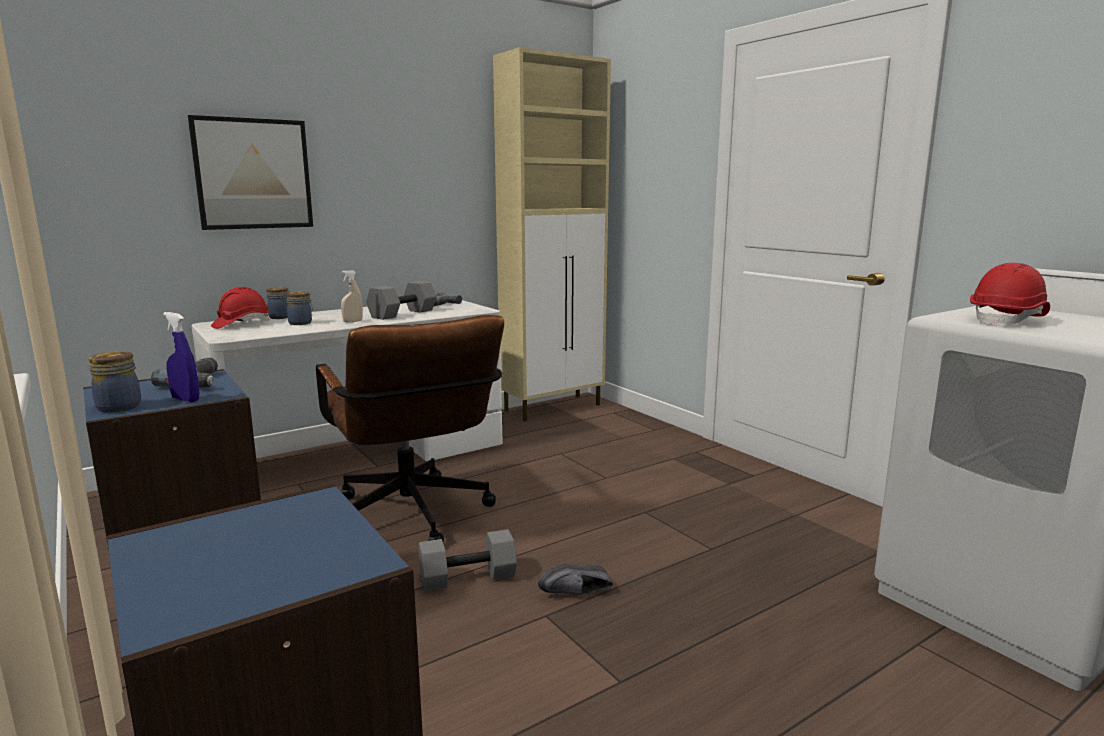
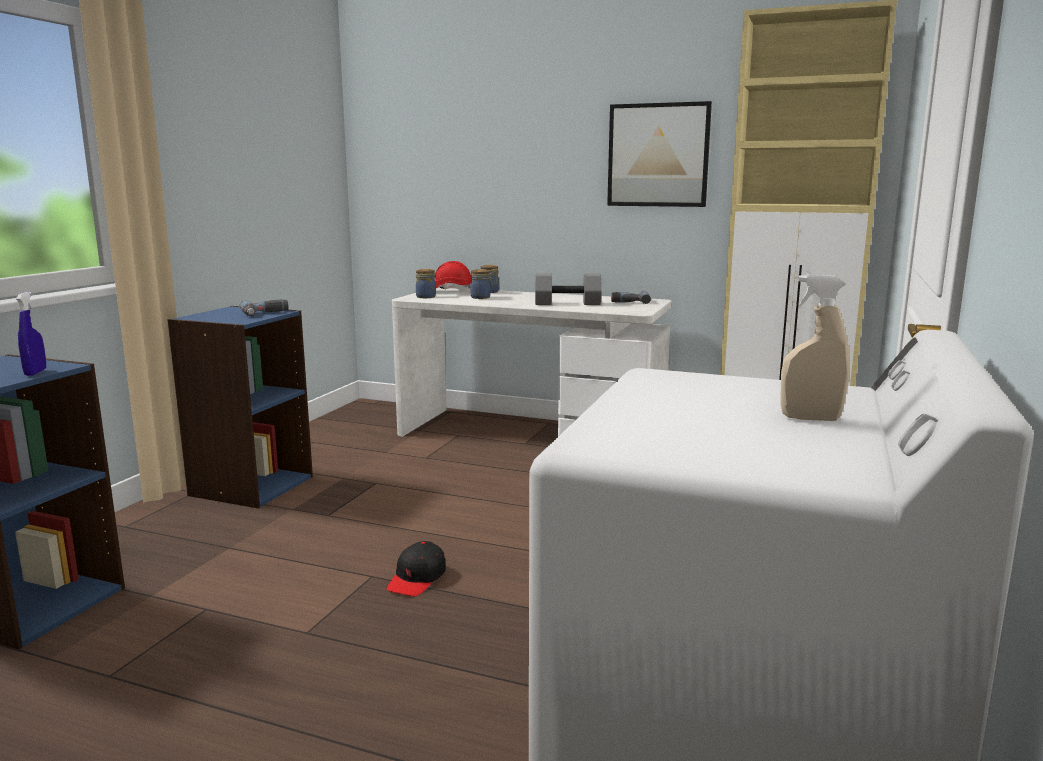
camera: 55 degrees right, 0 degrees up
jar [88,351,141,412] -> jar moved to [416,269,436,298]
blue spray bottle [163,312,199,402] -> blue spray bottle moved to [16,292,46,376]
picture [188,115,313,230] -> picture moved to [607,101,712,207]
brown office chair [316,315,504,543] -> none
beige spray bottle [341,270,363,322] -> beige spray bottle moved to [781,275,850,421]
grey dumbbell [419,529,517,591] -> none
black shoe [538,563,613,595] -> black cap [386,541,446,597]
red hard hat [970,263,1050,326] -> none

